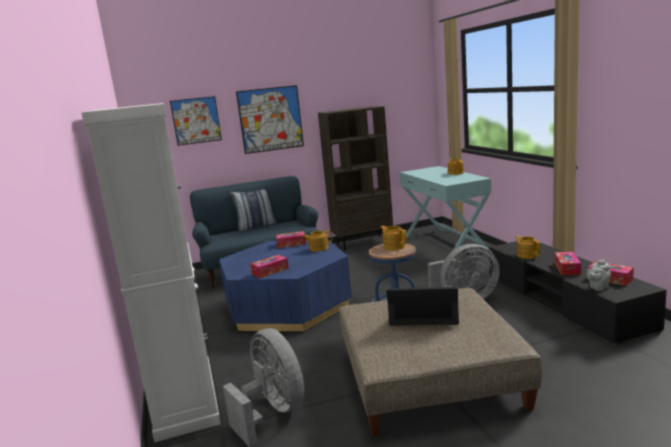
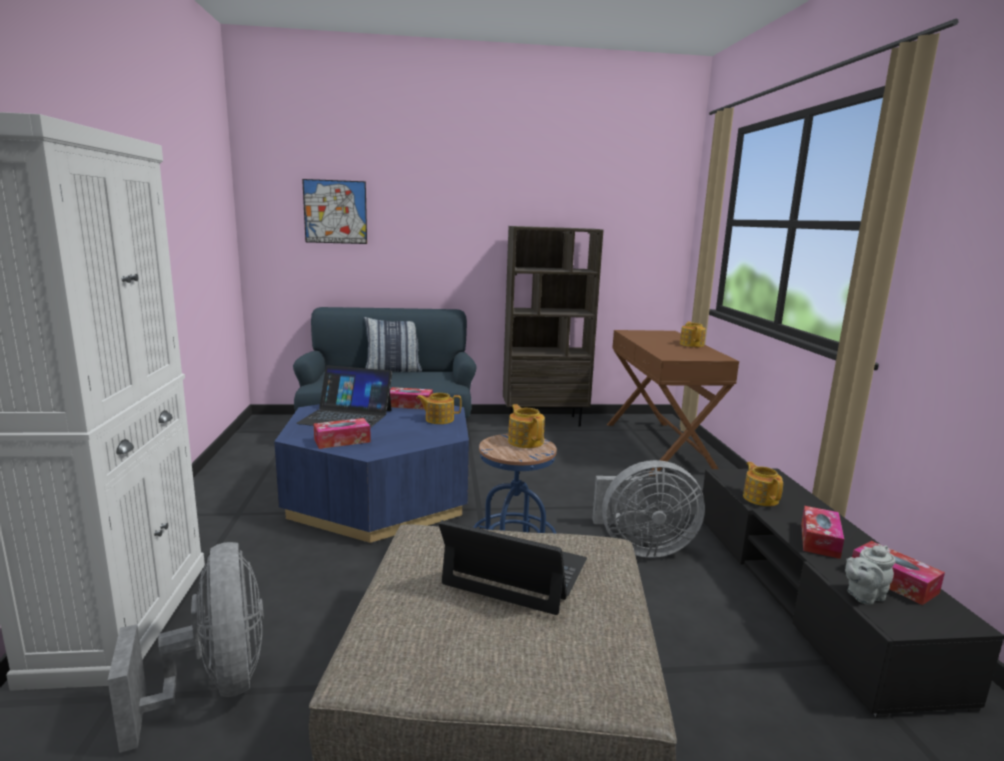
camera: 10 degrees right, 0 degrees up
picture [236,85,304,154] -> none
turquoise console table [400,166,491,252] -> brown console table [607,330,739,476]
none -> laptop [296,365,392,428]

